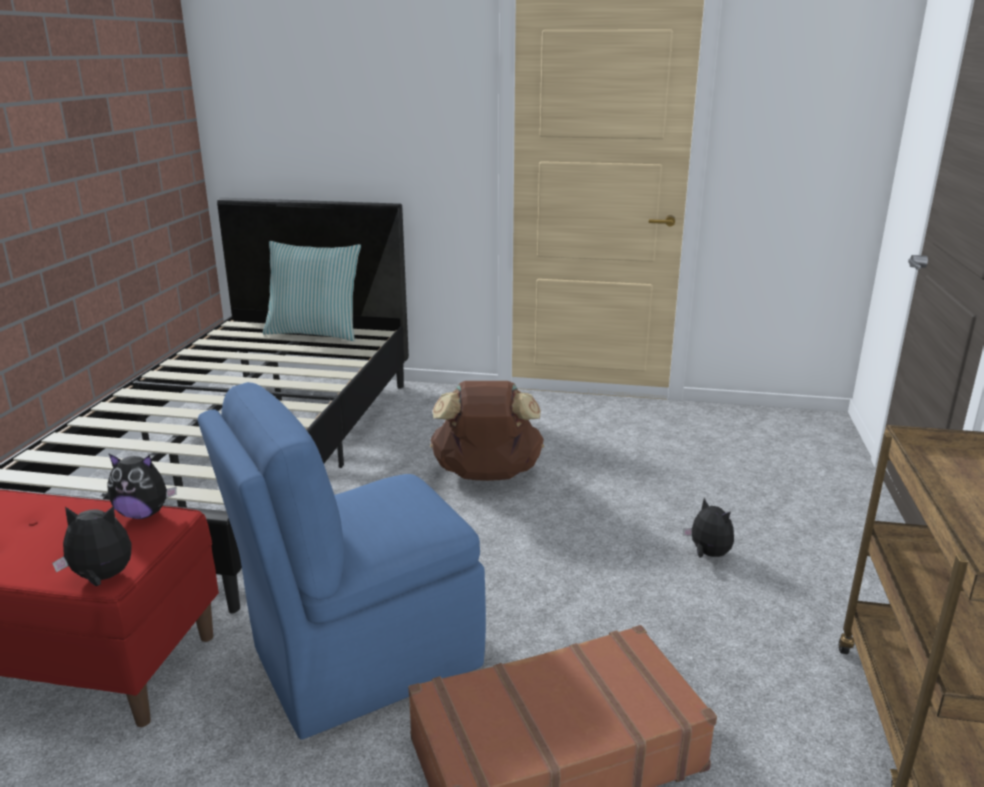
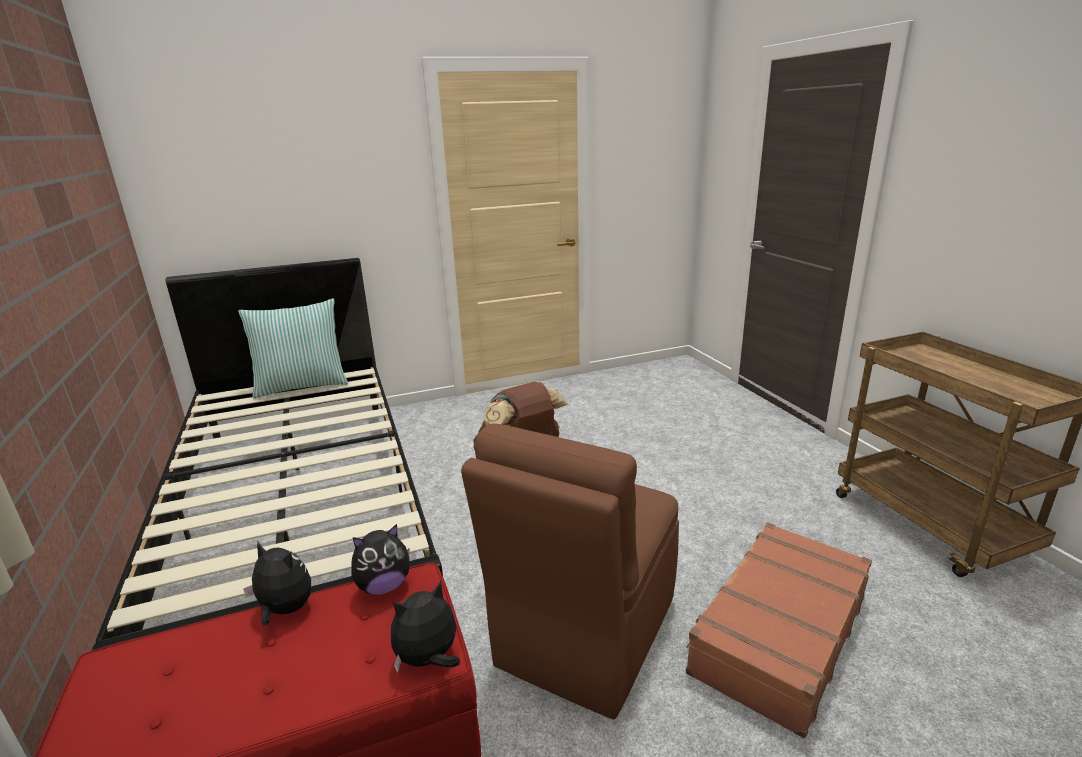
camera: 30 degrees left, 0 degrees up
blue chair [198,382,486,740] -> brown chair [461,424,679,719]
plush toy [684,498,734,557] -> plush toy moved to [243,541,311,626]

